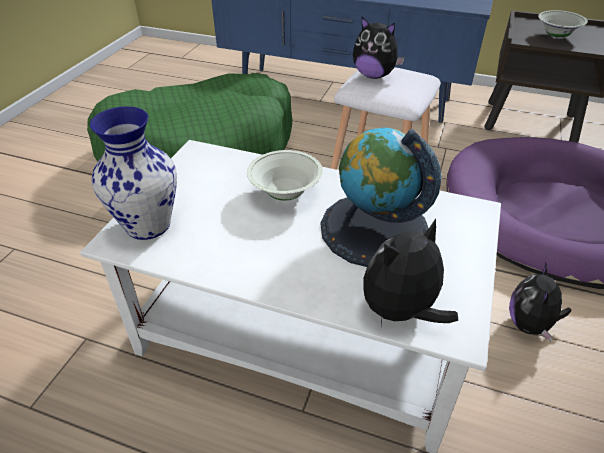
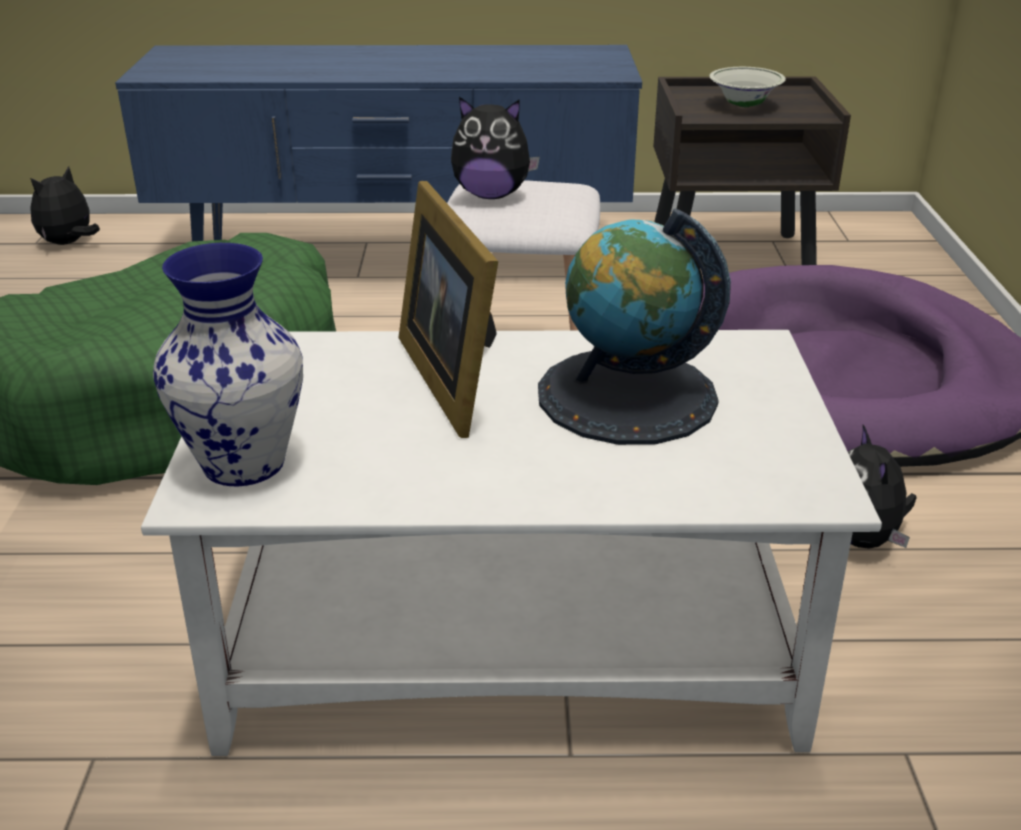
camera: 20 degrees left, 10 degrees down
white bowl [247,150,323,201] -> picture frame [398,181,498,438]
plush toy [363,219,458,327] -> plush toy moved to [30,166,100,245]

